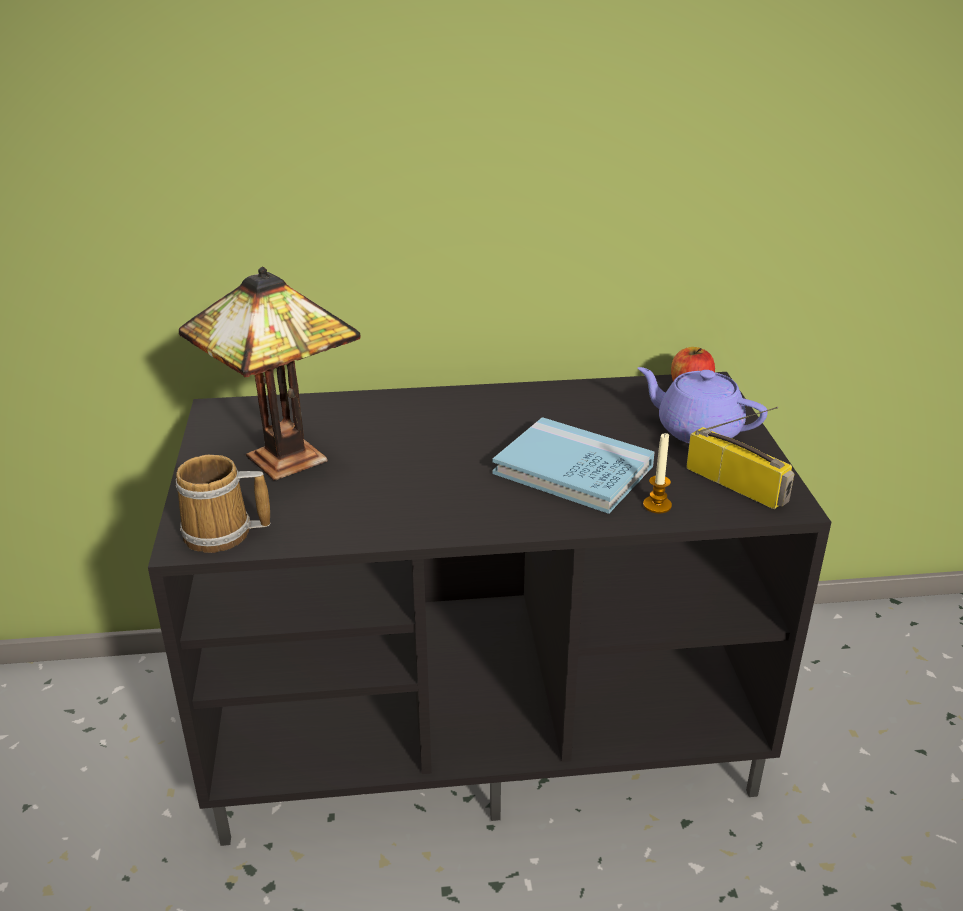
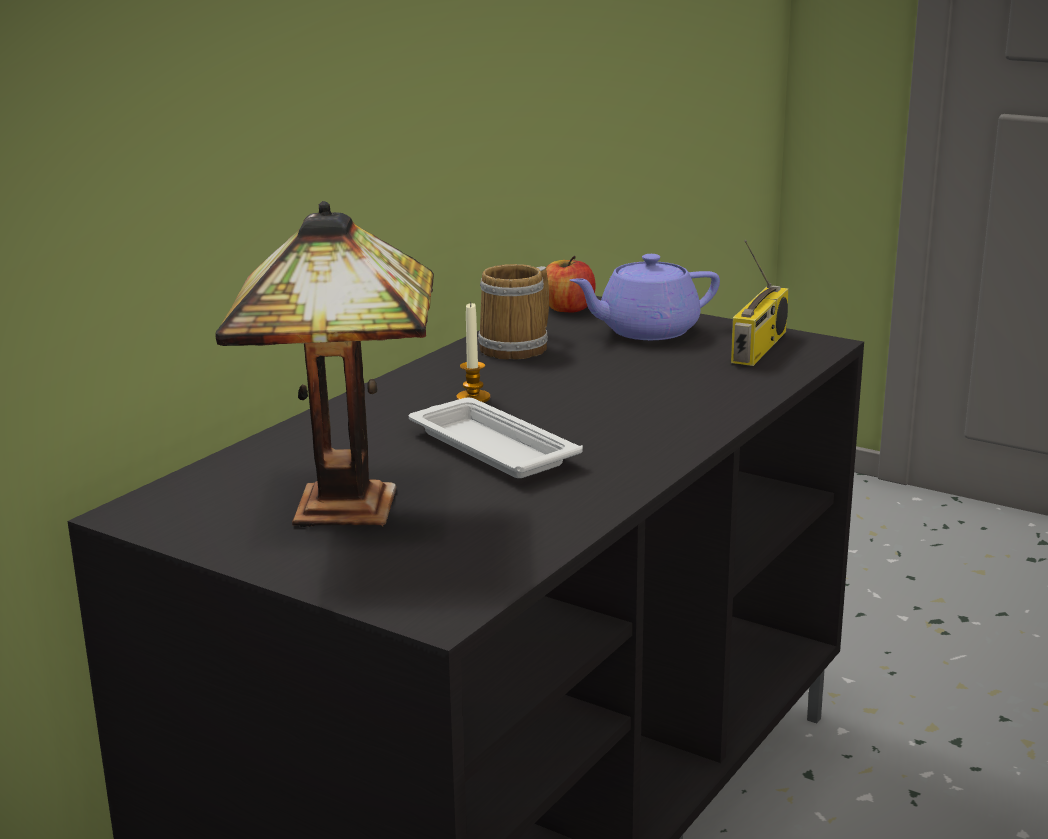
camera: 50 degrees left, 10 degrees down
mug [175,455,270,553] -> mug moved to [478,264,549,359]
blue book [492,417,655,514] -> none
candle [643,433,672,513] -> candle moved to [457,302,490,403]
radio [686,406,795,509] -> radio turned 120 degrees clockwise [731,240,789,366]
none -> white tray [409,398,583,478]

